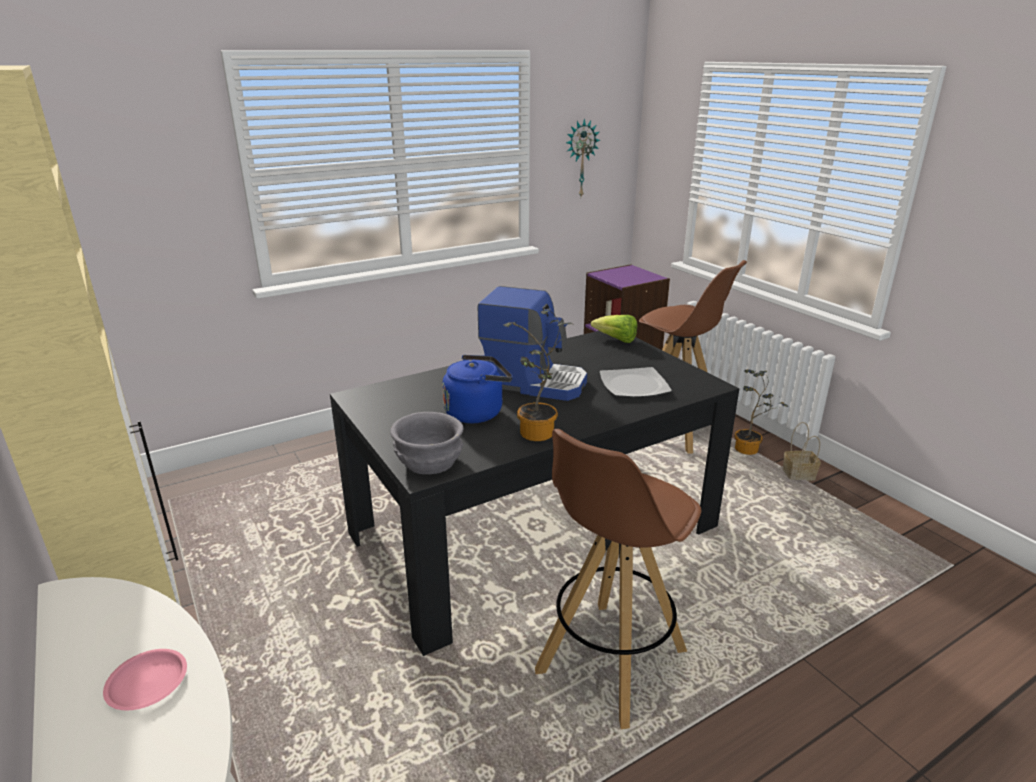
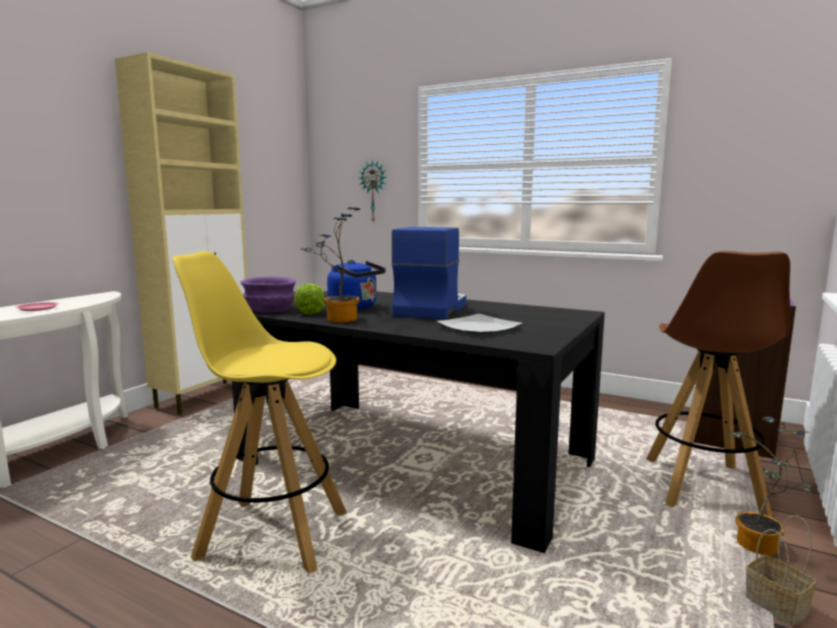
camera: 60 degrees right, 15 degrees down
grey bowl [390,412,463,474] -> purple bowl [241,277,296,312]
coffee machine [478,286,587,401] -> coffee machine turned 150 degrees counterclockwise [391,227,466,320]
brown stool [535,429,701,729] -> yellow stool [172,251,347,574]
wall clock [566,118,600,196] -> wall clock moved to [359,160,387,222]
lettuce [591,315,637,343] -> lettuce moved to [294,283,325,315]

